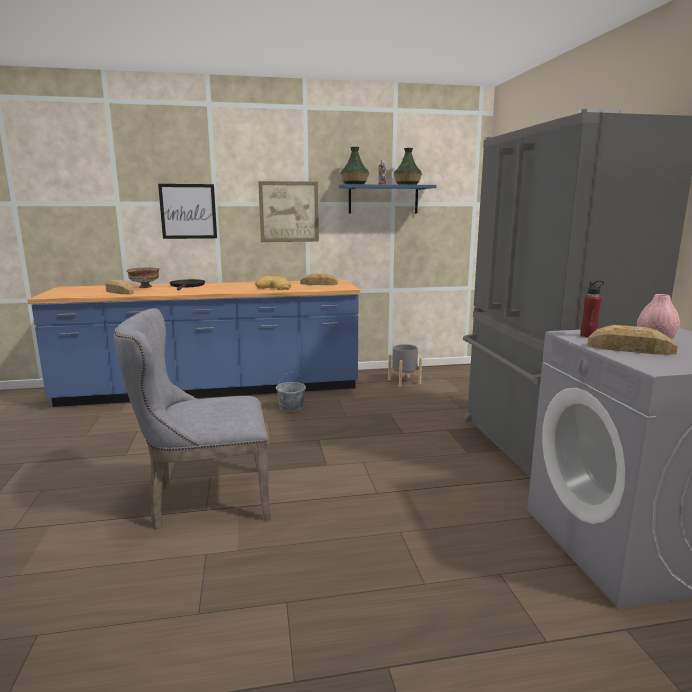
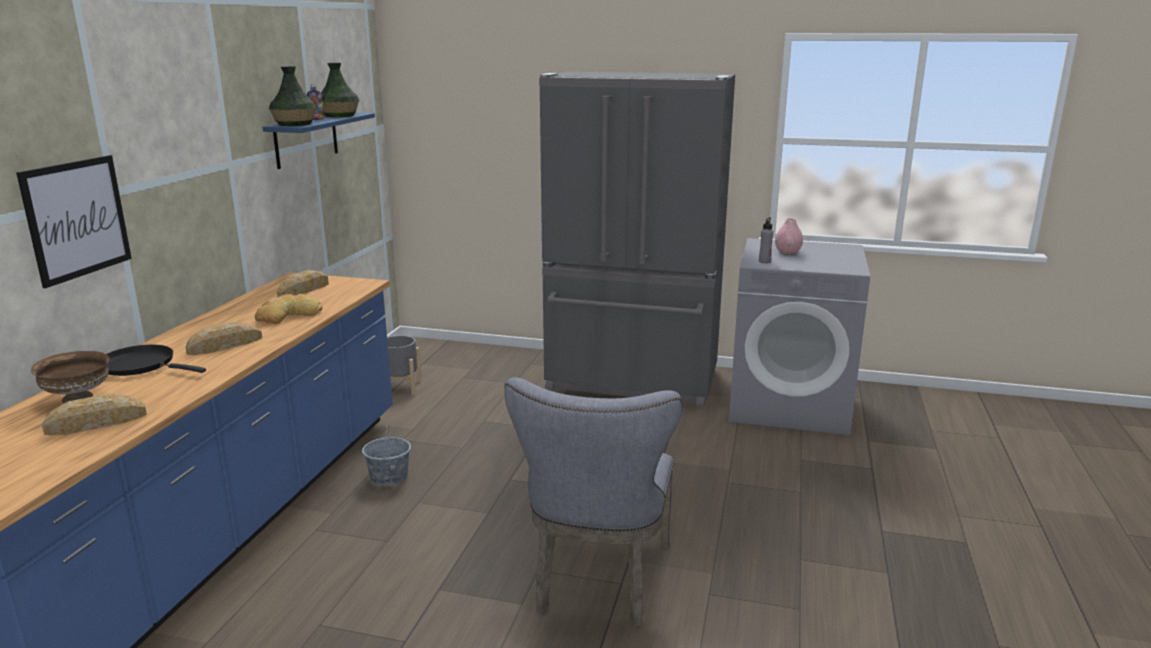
camera: 65 degrees left, 5 degrees up
picture [258,181,319,242] -> none
red bottle [580,281,604,338] -> grey bottle [759,217,773,263]
bread [587,325,678,355] -> bread moved to [185,322,262,355]

